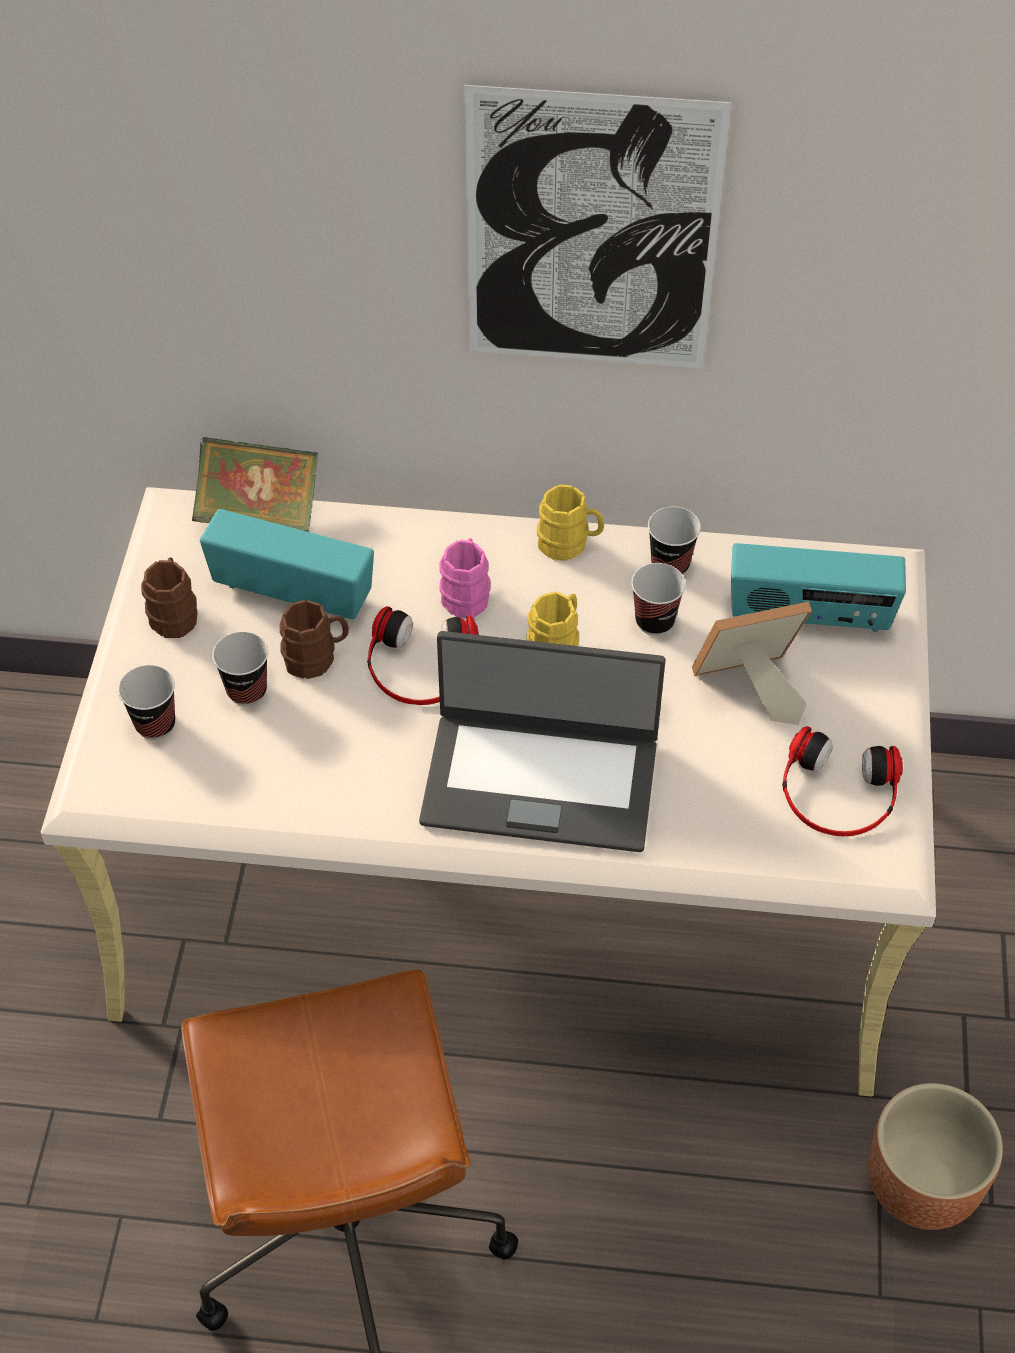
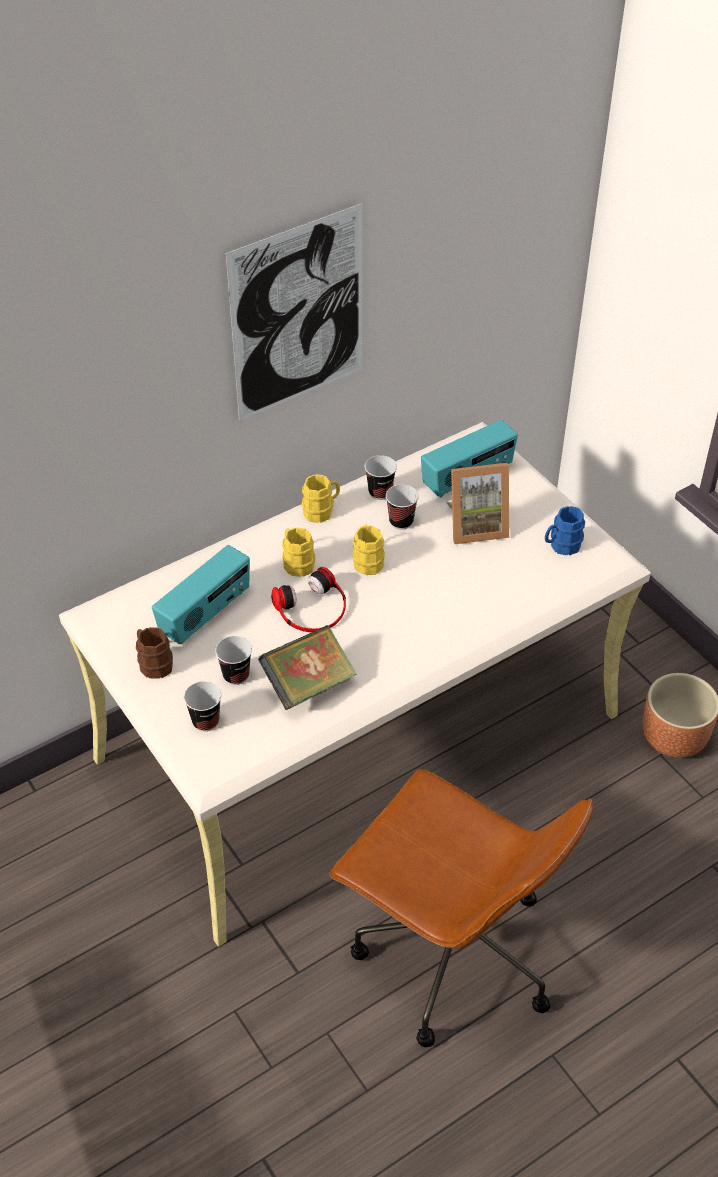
camera: 40 degrees left, 5 degrees down
book [192,437,318,532] -> book moved to [258,625,357,710]
radio [200,509,374,619] -> radio turned 150 degrees clockwise [152,545,250,644]
brown mug [280,600,349,679] -> none
laptop [419,631,666,852] -> none
pink mug [439,538,491,618] -> yellow mug [282,527,315,577]
picture frame [692,601,812,725] -> picture frame turned 135 degrees counterclockwise [446,463,509,544]
headphones [782,726,903,836] -> blue mug [545,506,585,556]

